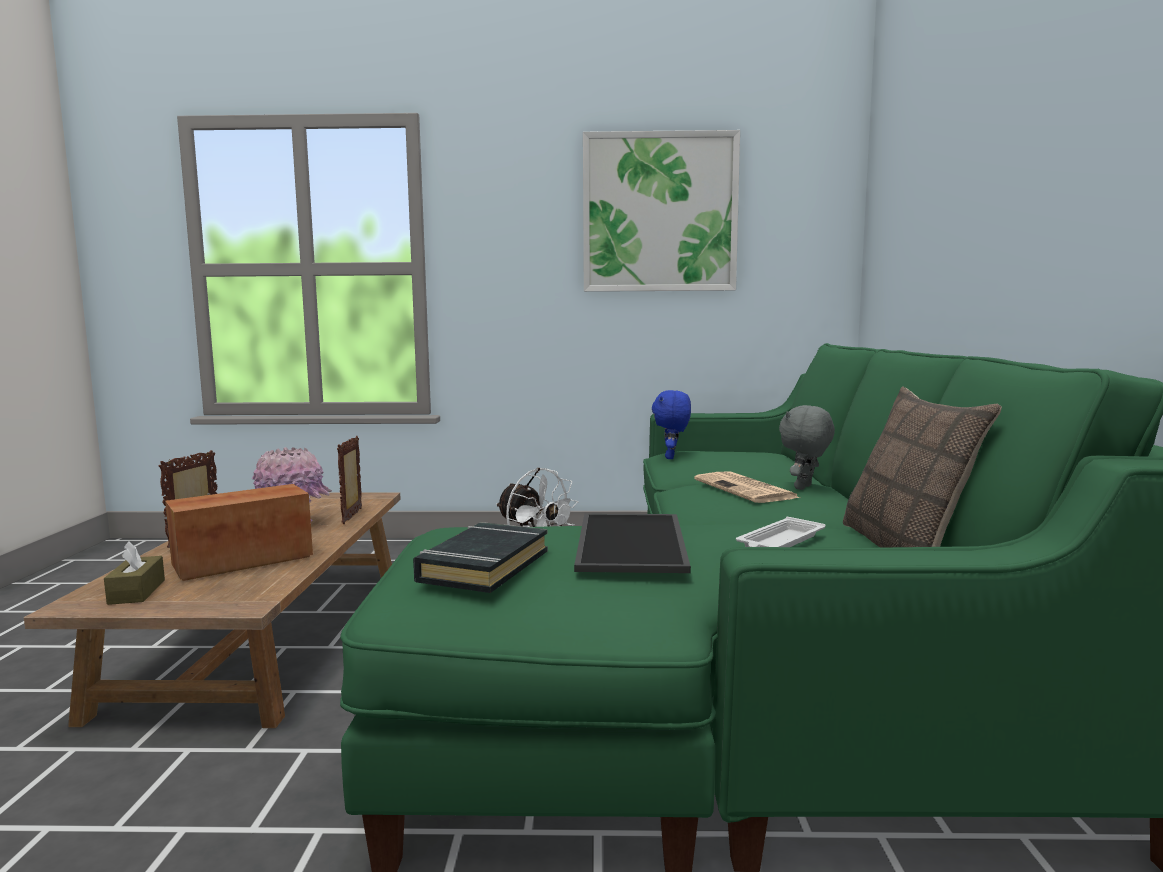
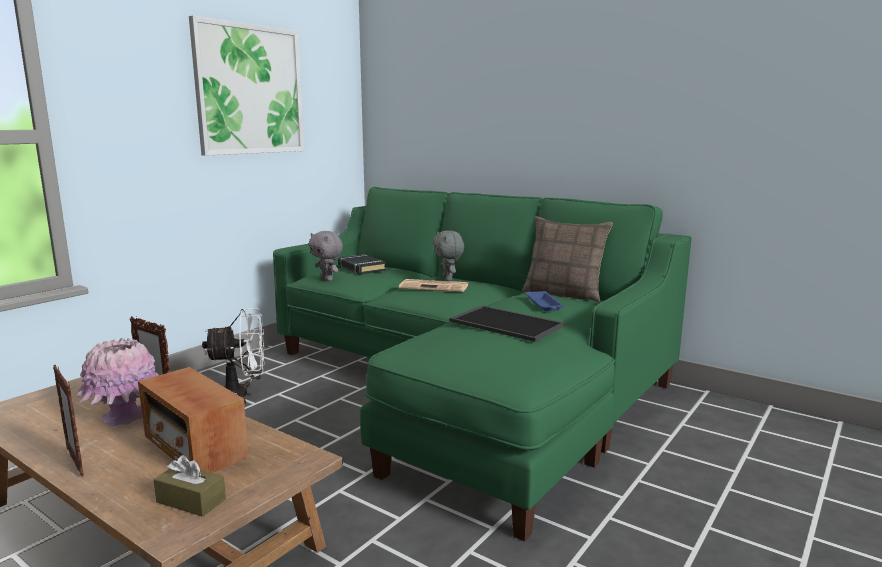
camera: 55 degrees left, 5 degrees up
radio [165,484,313,581] -> radio turned 45 degrees counterclockwise [138,367,249,473]
black book [413,522,548,593] -> black book moved to [338,254,386,274]
blue plush toy [652,390,691,459] -> grey plush toy [309,231,343,281]
white tray [736,517,825,547] -> blue tray [525,291,564,311]

